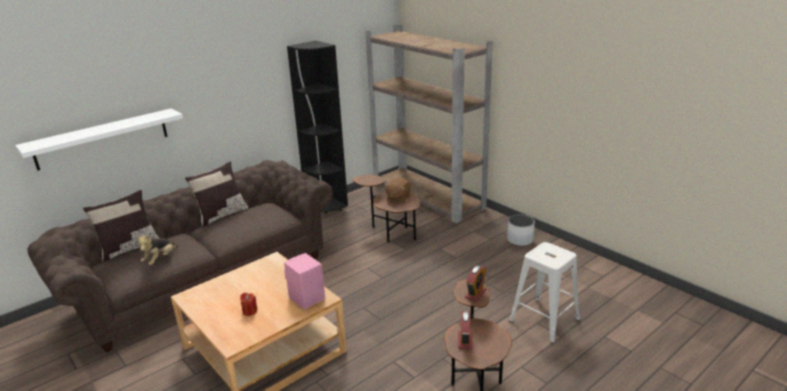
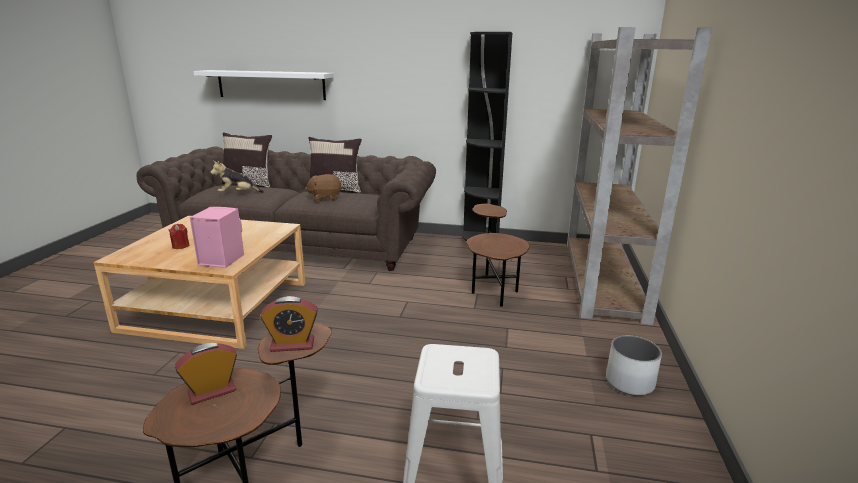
camera: 50 degrees right, 5 degrees down
brown plush toy [384,178,411,203] -> brown plush toy moved to [305,174,342,201]

